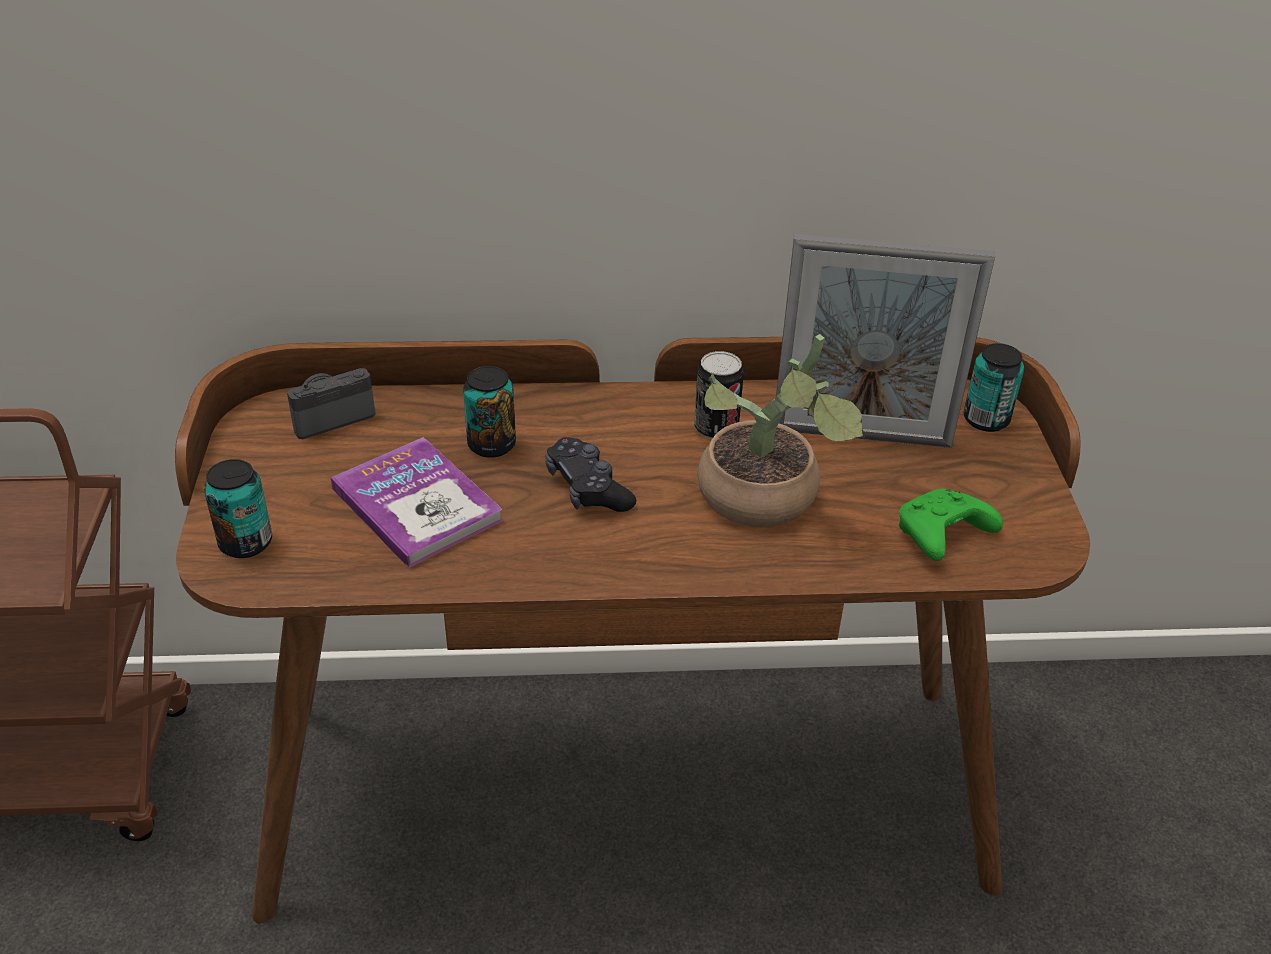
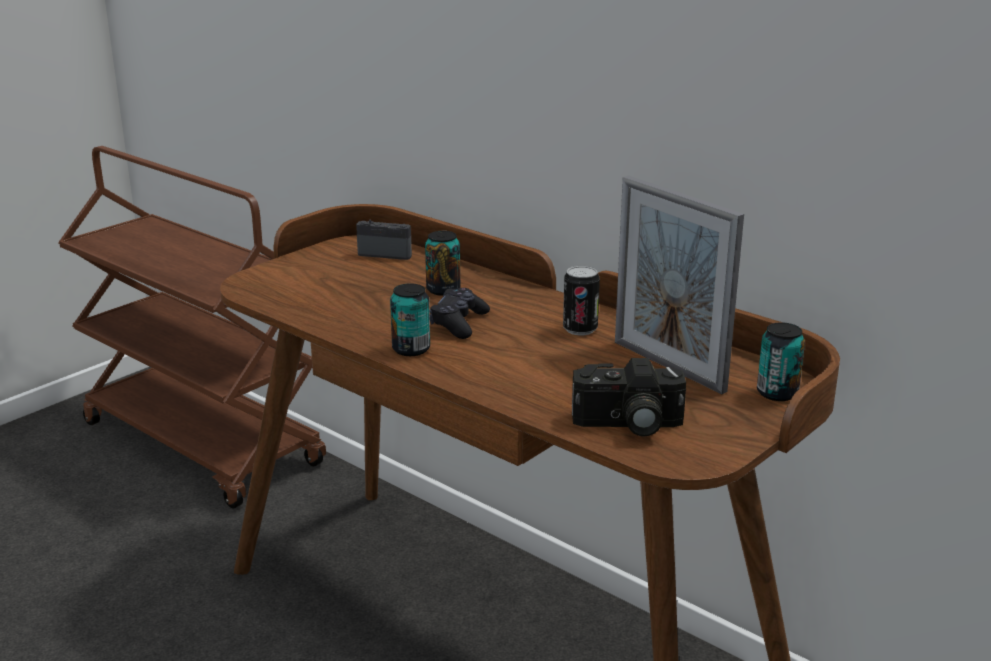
camera: 45 degrees right, 15 degrees down
can [204,459,272,558] -> can moved to [390,283,430,356]
book [331,437,503,568] -> none
potted plant [697,334,865,527] -> none
green game controller [899,489,1003,561] -> camera [572,358,686,436]

